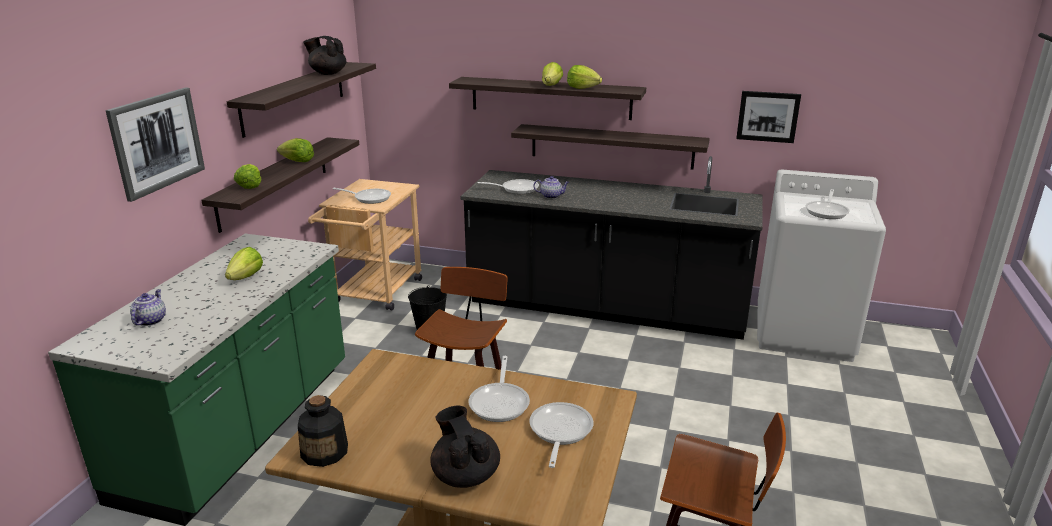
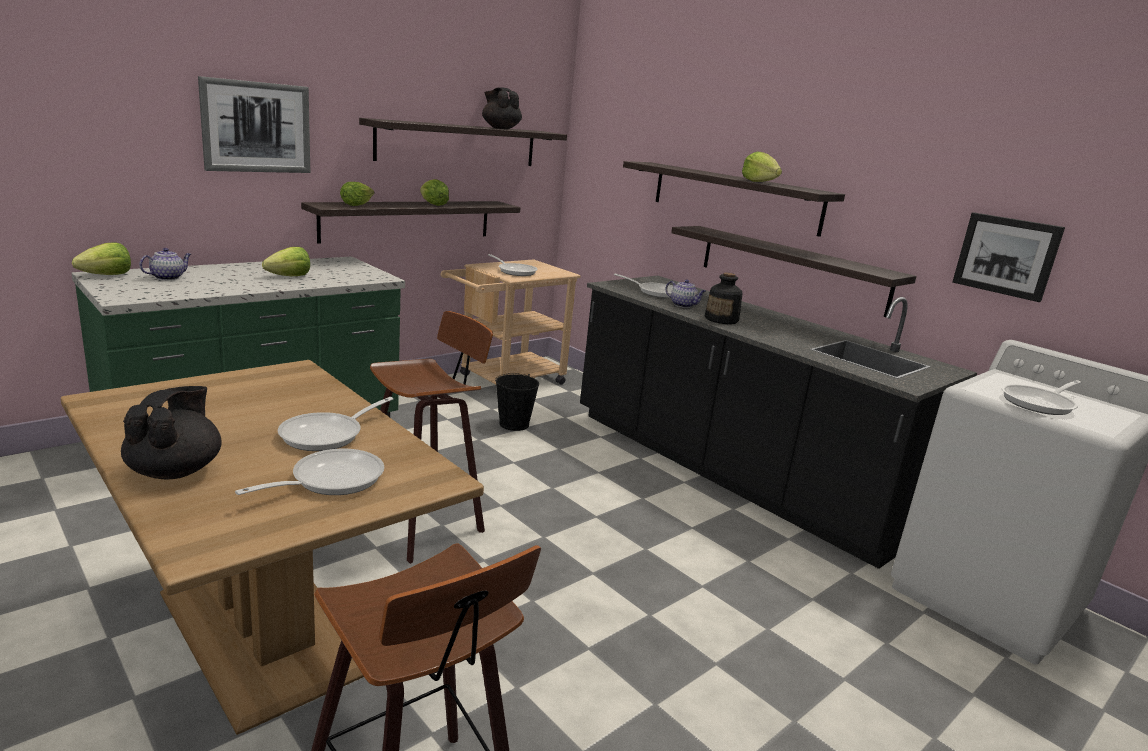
camera: 30 degrees right, 5 degrees down
bottle [298,395,348,467] -> bottle moved to [705,273,743,324]
lettuce [542,62,563,86] -> lettuce moved to [72,243,131,275]

